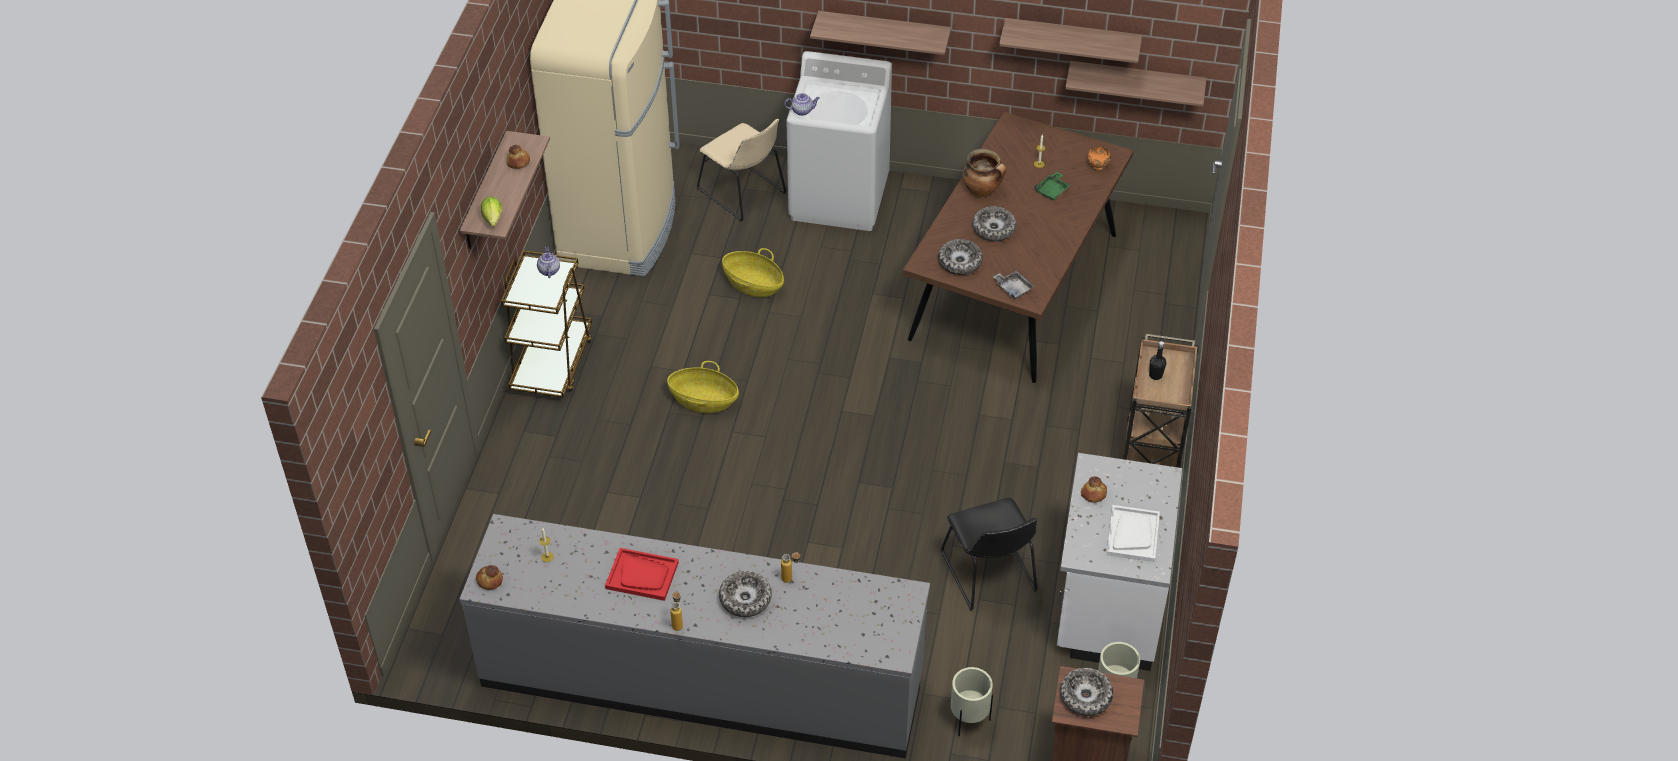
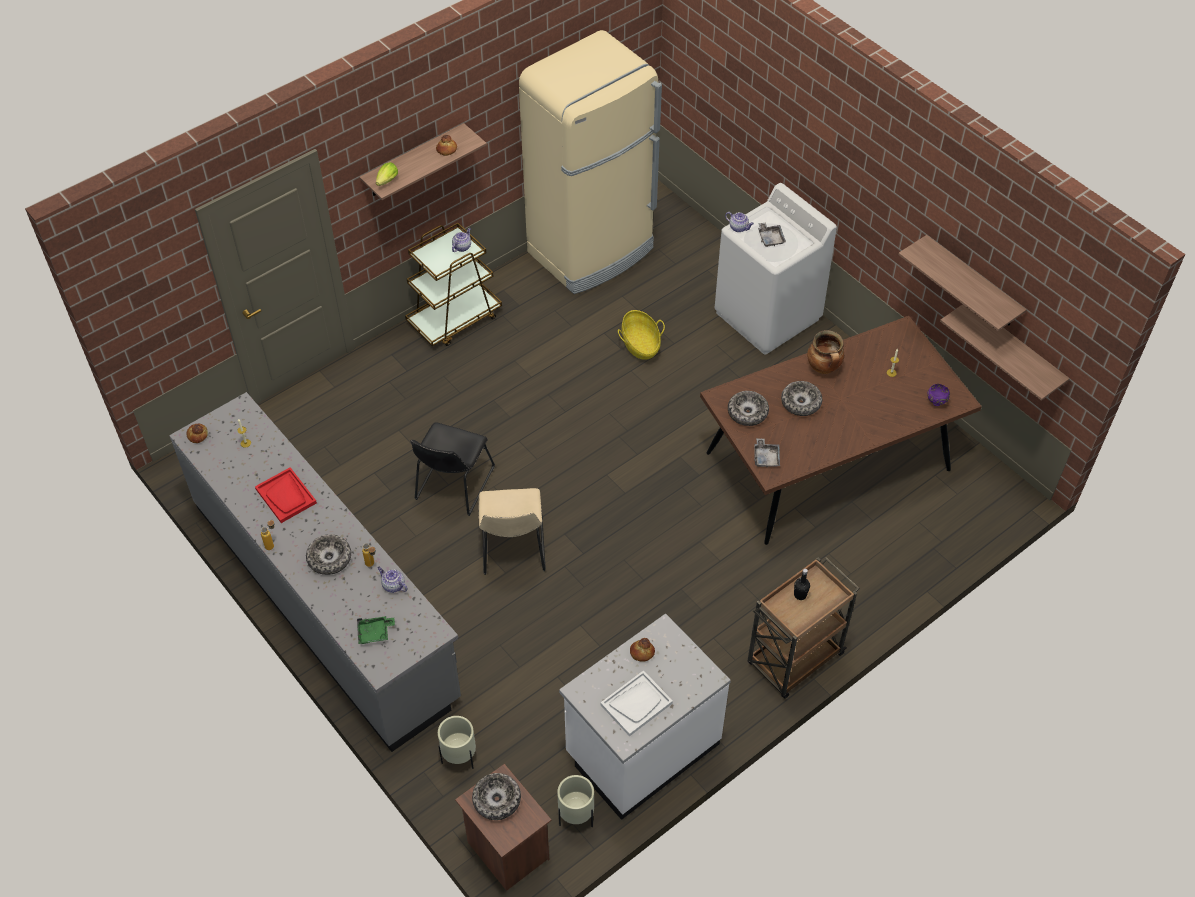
camera: 40 degrees right, 5 degrees up
basket [667,361,739,413] -> none
beige chair [697,119,787,222] -> beige chair moved to [479,488,546,575]
shelf [810,11,951,55] -> none
black chair [941,498,1038,611] -> black chair moved to [410,422,495,516]
green tray [1034,172,1071,200] -> green tray moved to [357,616,395,644]
orange bowl [1088,147,1111,170] -> purple bowl [927,384,950,406]
none -> teapot [377,566,407,593]
none -> grey tray [758,222,786,247]

